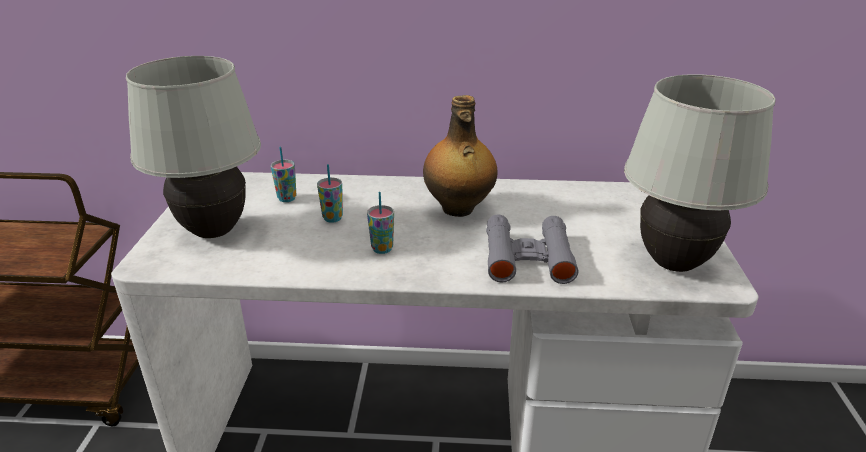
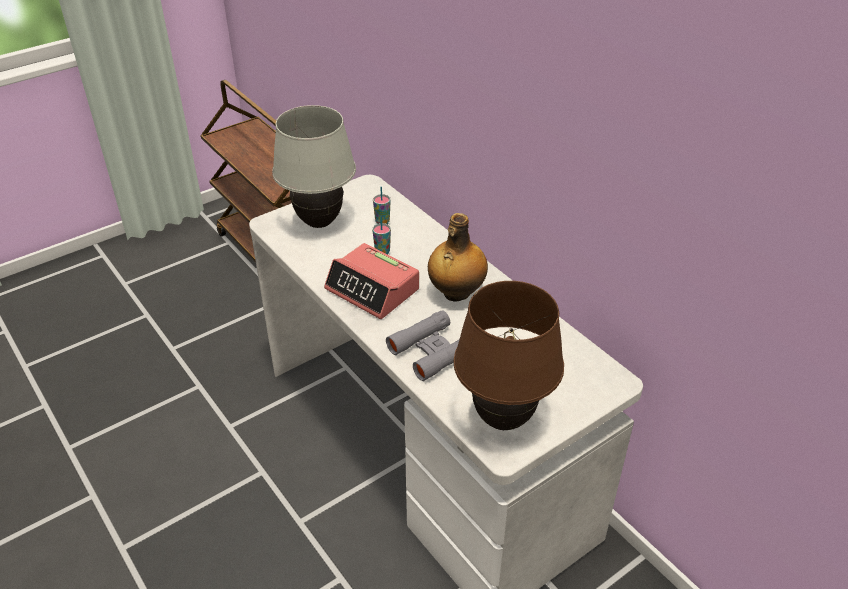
camera: 50 degrees right, 10 degrees up
cup [367,192,394,254] -> alarm clock [324,243,419,319]
white table lamp [624,74,776,272] -> brown table lamp [454,281,564,430]

